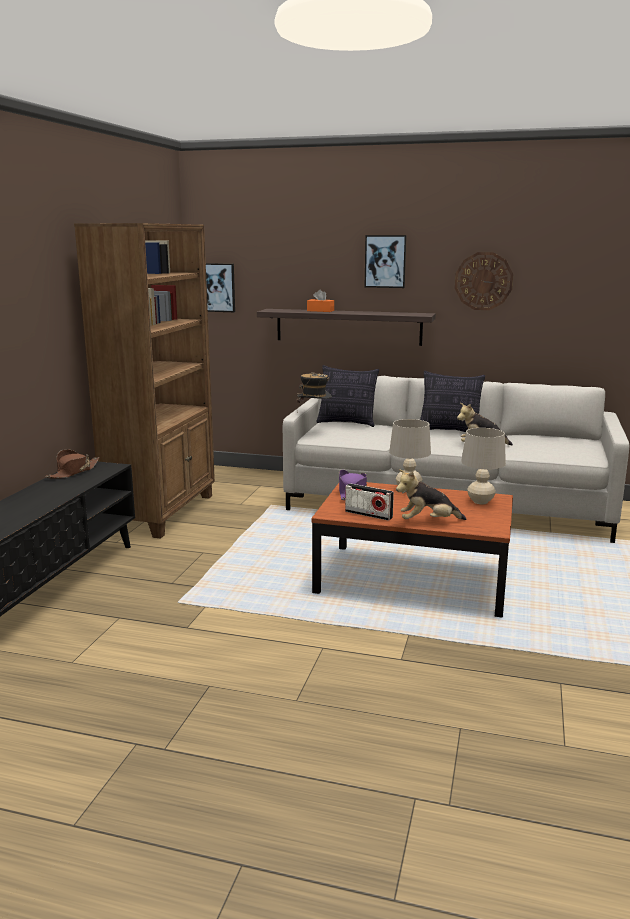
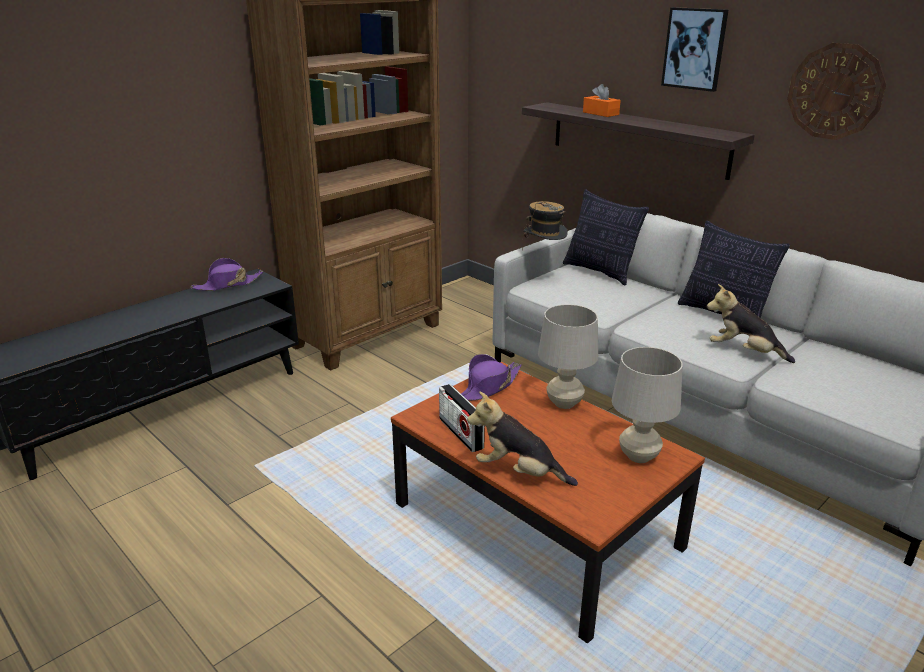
camera: 30 degrees right, 10 degrees up
brown hat [45,449,99,479] -> purple hat [191,258,264,291]
picture [206,263,235,312] -> none

